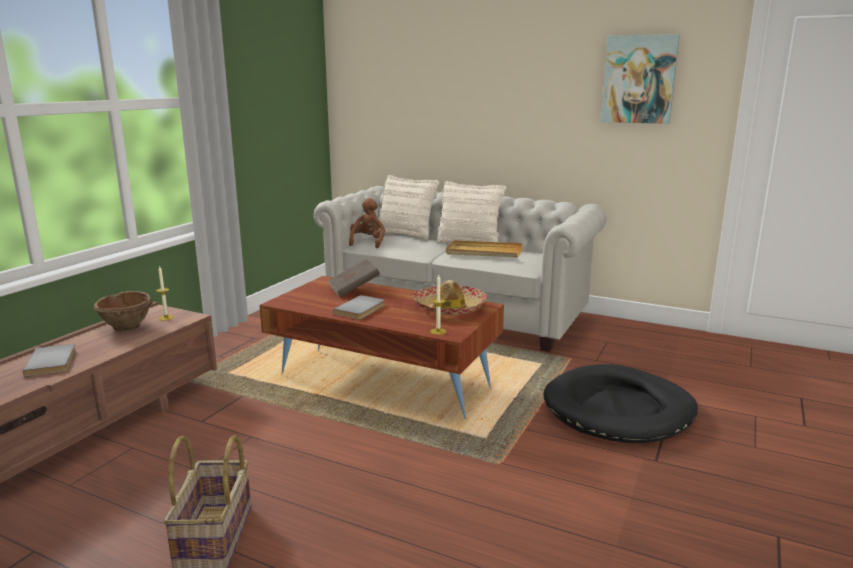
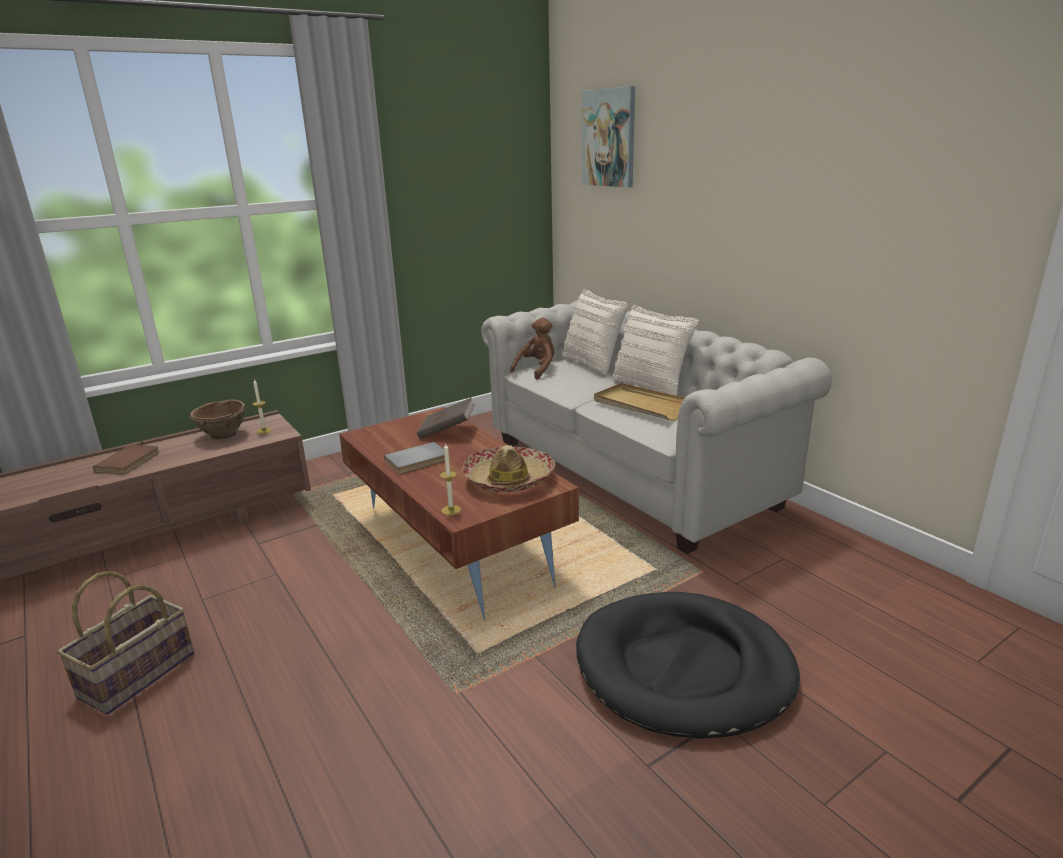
camera: 30 degrees right, 5 degrees up
grey book [23,344,76,377] -> brown book [93,445,160,474]
picture [601,34,680,124] -> picture moved to [582,86,635,188]

